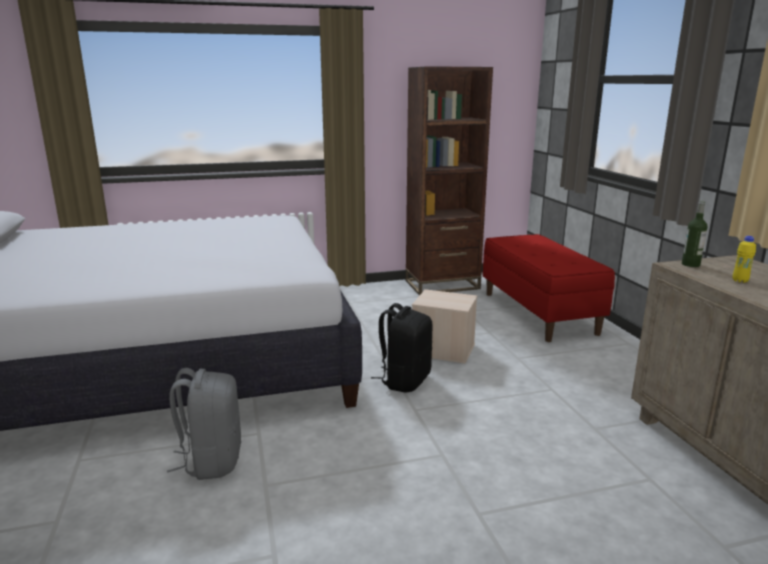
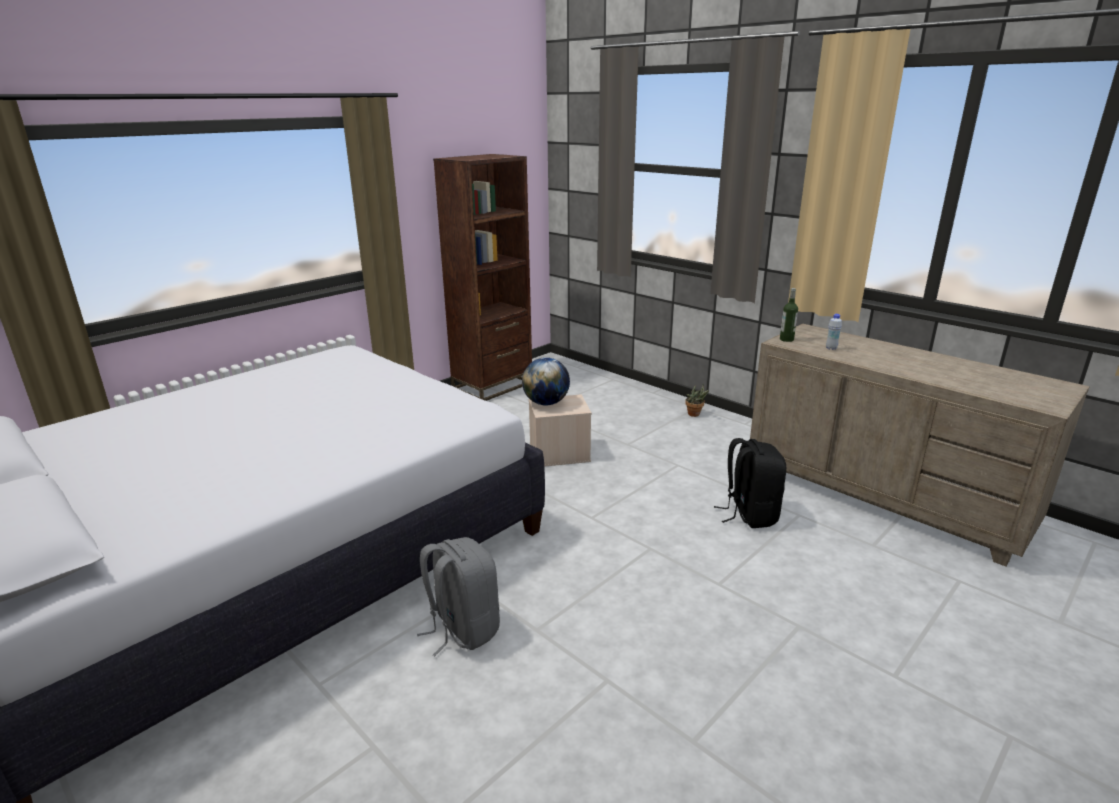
camera: 30 degrees left, 5 degrees up
black backpack [371,303,433,392] -> black backpack moved to [714,438,786,528]
red bench [483,234,615,342] -> none
yellow bottle [733,236,756,283] -> white bottle [826,314,842,350]
none -> globe [522,357,570,405]
none -> potted plant [685,385,709,417]

